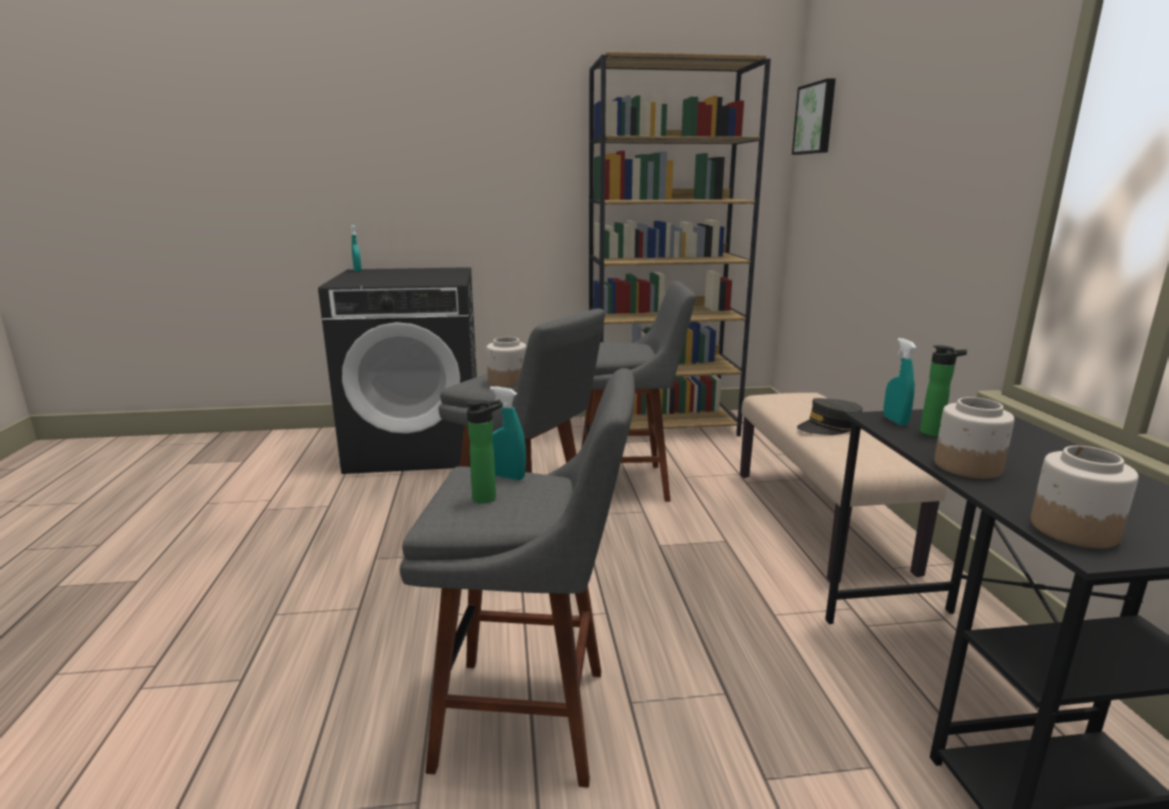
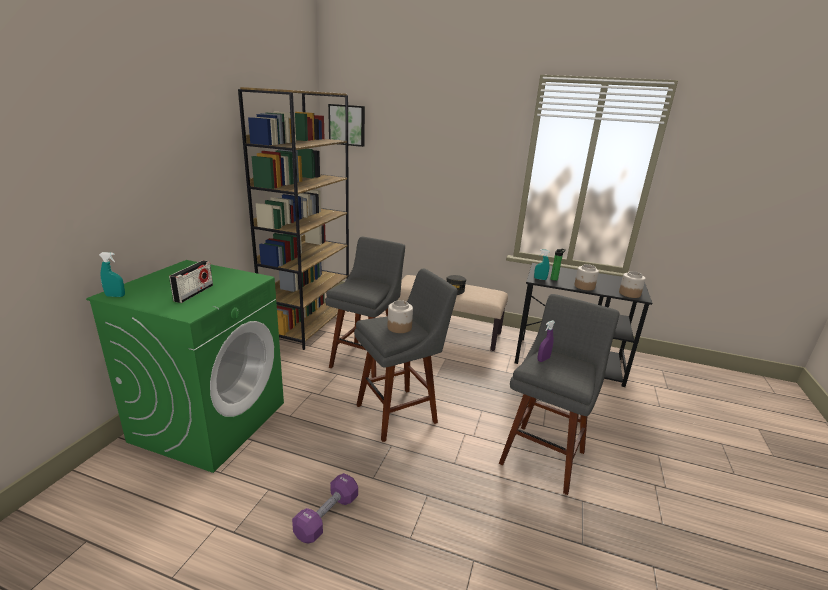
camera: 65 degrees left, 5 degrees up
black washing machine [318,267,477,474] -> green washing machine [86,260,284,473]
bottle [466,400,502,504] -> none
turquoise spray bottle [490,386,526,480] -> purple spray bottle [538,320,555,362]
none -> radio [169,260,213,303]
none -> purple dumbbell [292,473,358,544]

